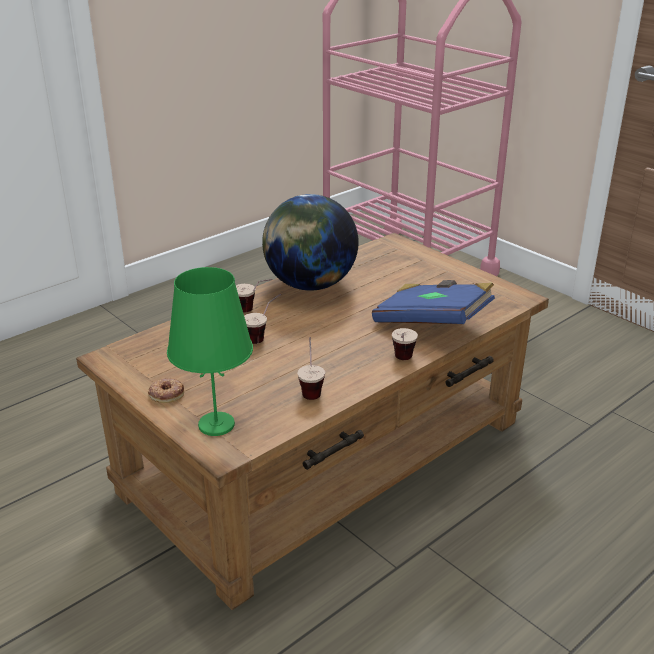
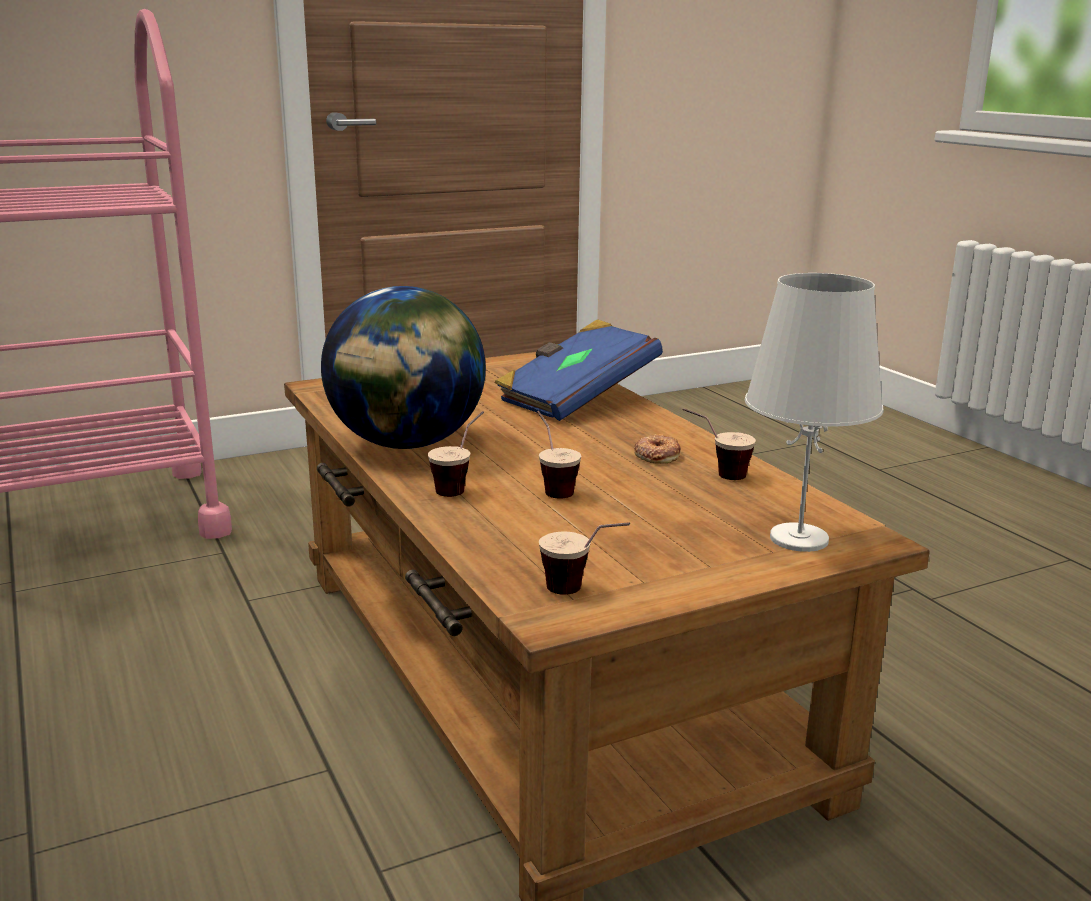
camera: 75 degrees left, 10 degrees down
donut [148,377,184,403] -> donut moved to [634,434,681,464]
green table lamp [167,267,253,436] -> white table lamp [744,273,883,552]
cup [392,328,418,360] -> cup moved to [539,522,630,595]

